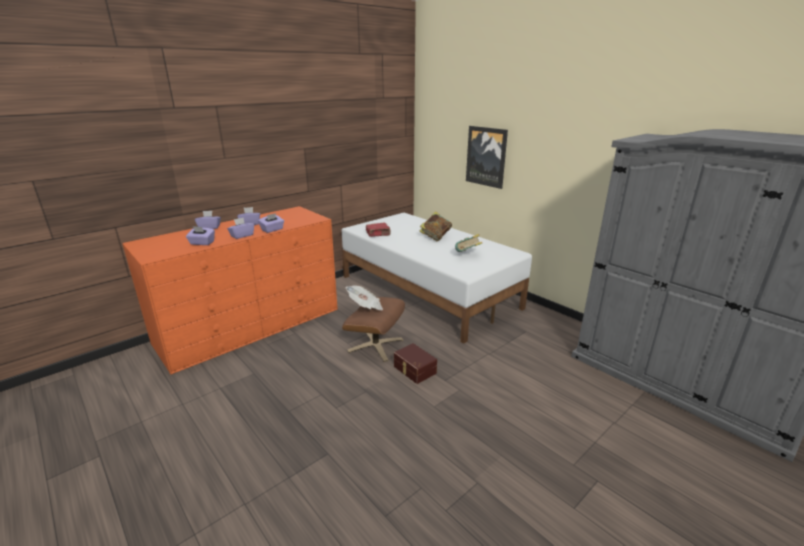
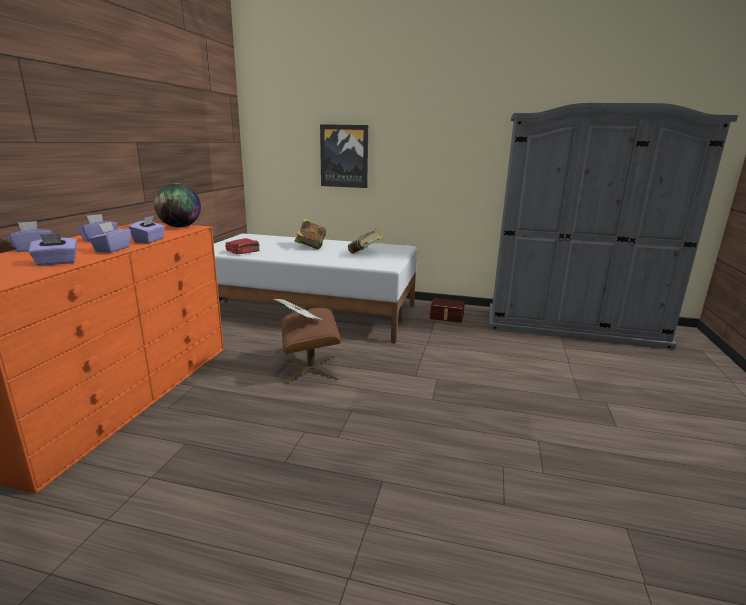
camera: 35 degrees left, 5 degrees down
brown storage box [394,343,437,384] -> brown storage box moved to [430,298,465,323]
none -> globe [154,183,201,227]

